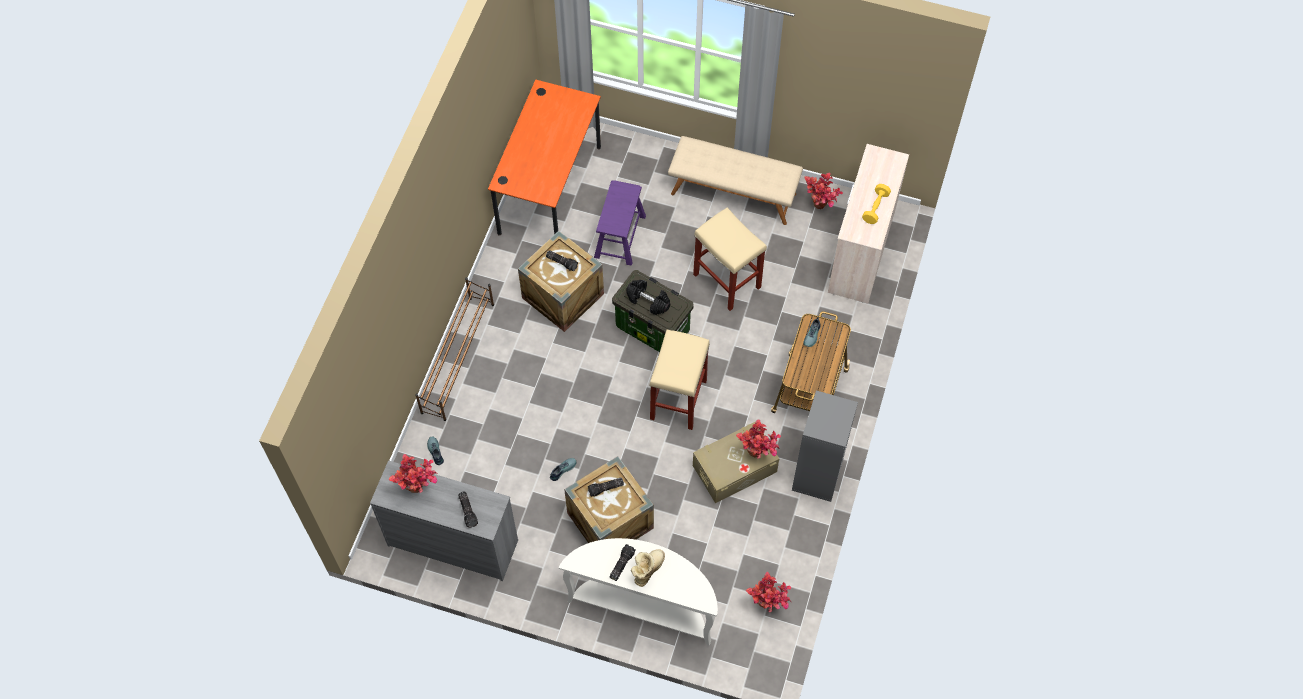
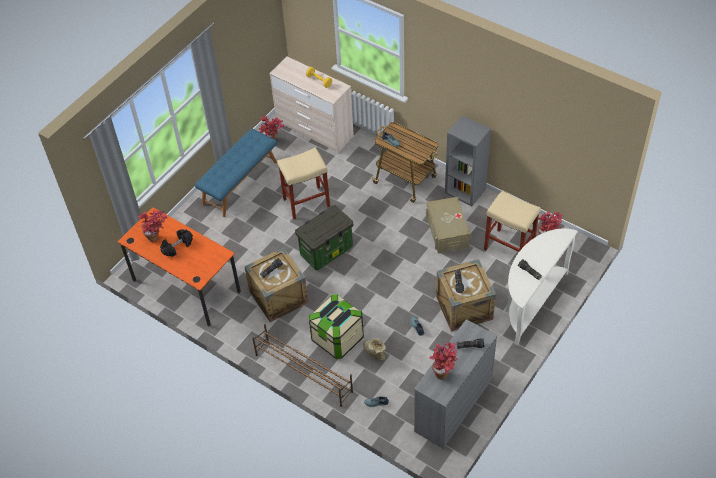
camera: 70 degrees left, 10 degrees down
purple stool [594,180,646,265] -> none
black dumbbell [626,280,670,315] -> black dumbbell moved to [160,229,193,257]
boot [631,549,665,587] -> boot moved to [363,338,386,361]
beige stool [649,330,710,430] -> beige stool moved to [484,191,541,252]
beige bench [668,136,803,225] -> blue bench [195,128,277,217]
potted plant [736,419,781,459] -> potted plant moved to [138,210,167,242]
none -> storage box [309,294,364,359]

